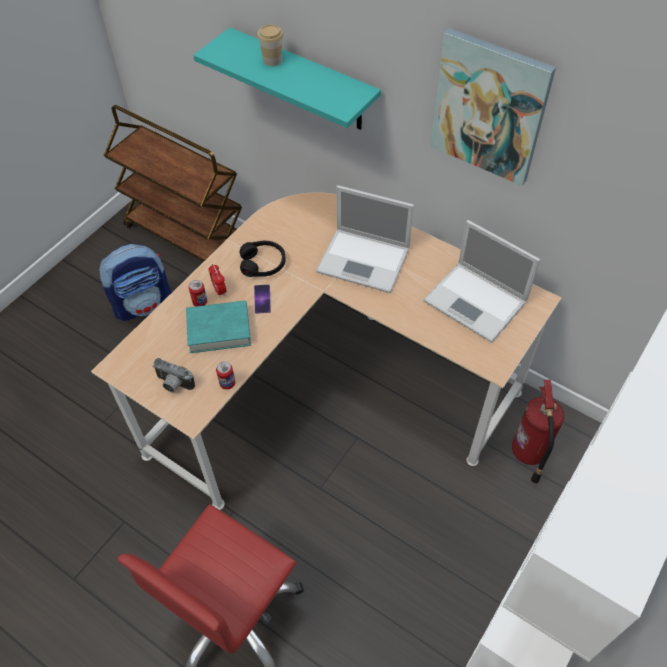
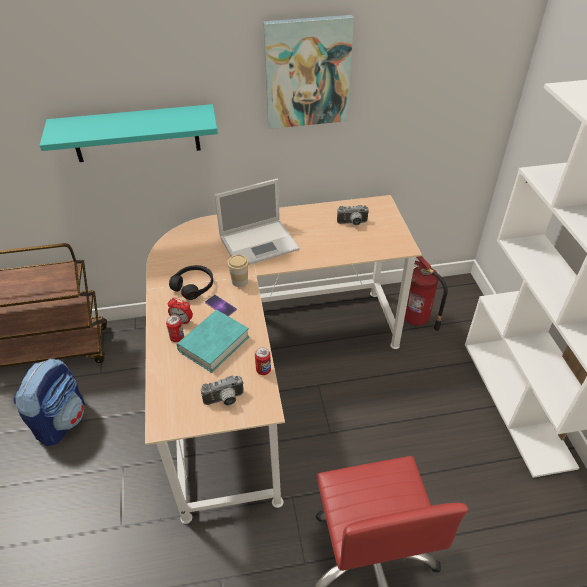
camera: 45 degrees left, 10 degrees down
cup [257,25,283,66] -> cup moved to [227,255,249,287]
laptop [423,220,540,343] -> camera [337,205,369,225]

